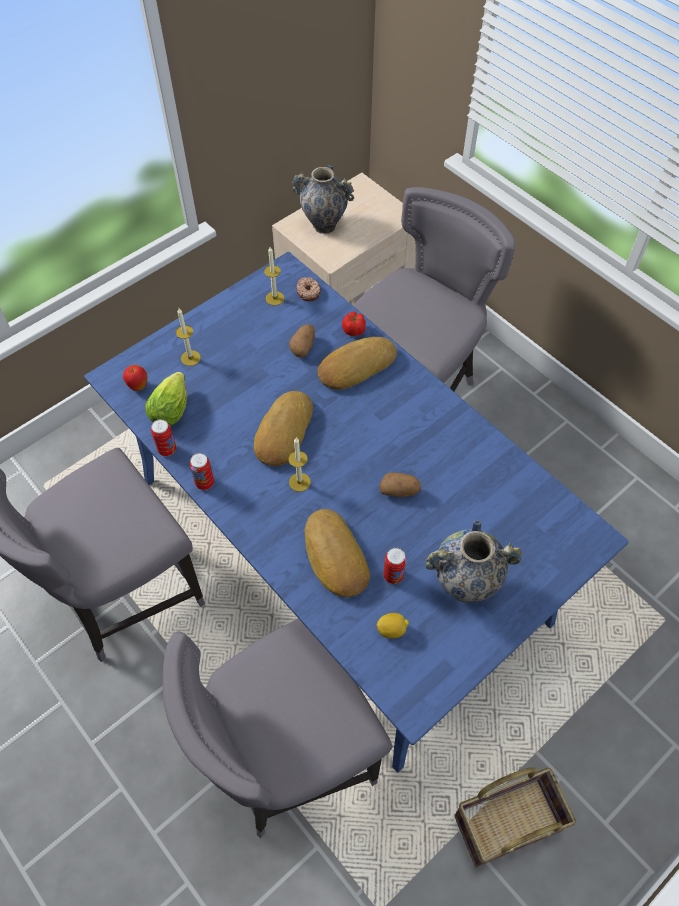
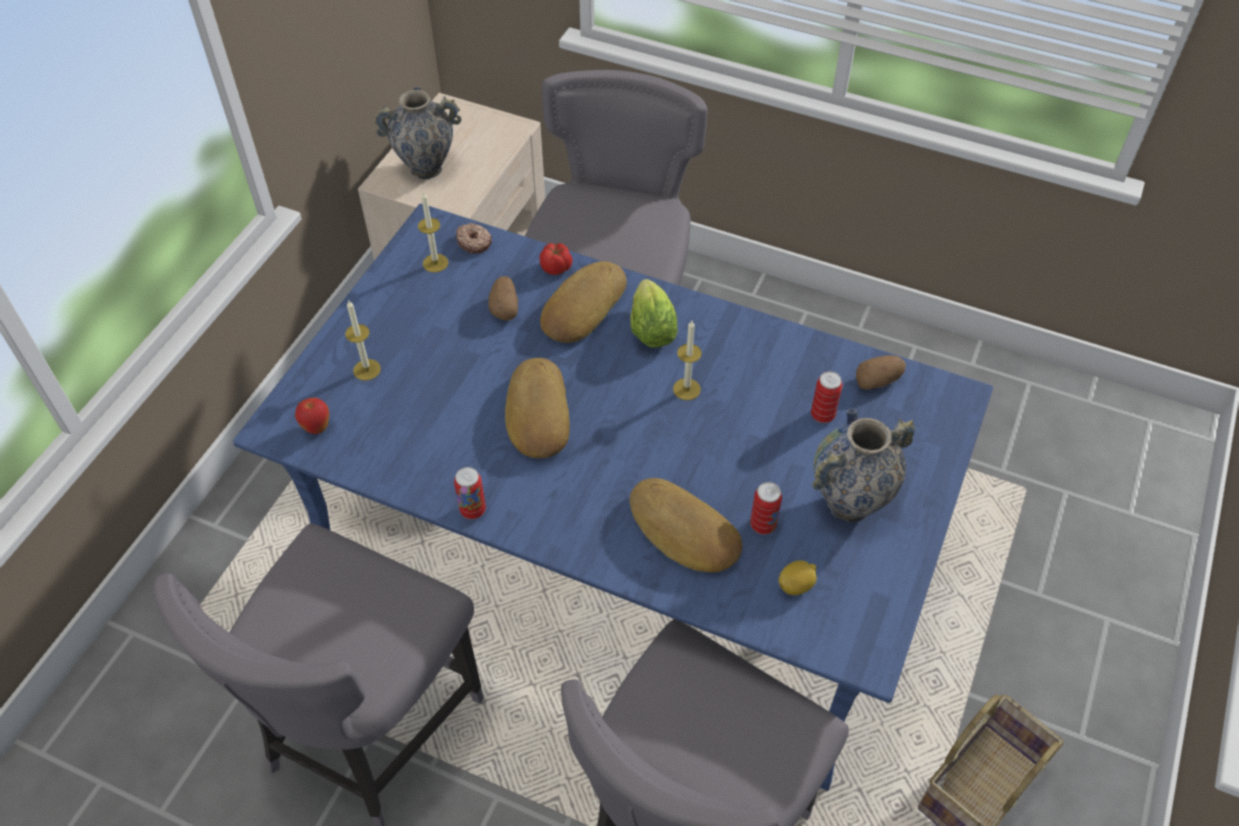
camera: 25 degrees left, 5 degrees down
lettuce [145,372,187,426] -> lettuce moved to [631,279,678,348]
can [151,419,176,456] -> can moved to [811,371,842,423]
candle [288,438,311,492] -> candle moved to [673,321,702,400]
potato [379,473,421,497] -> potato moved to [856,355,906,390]

